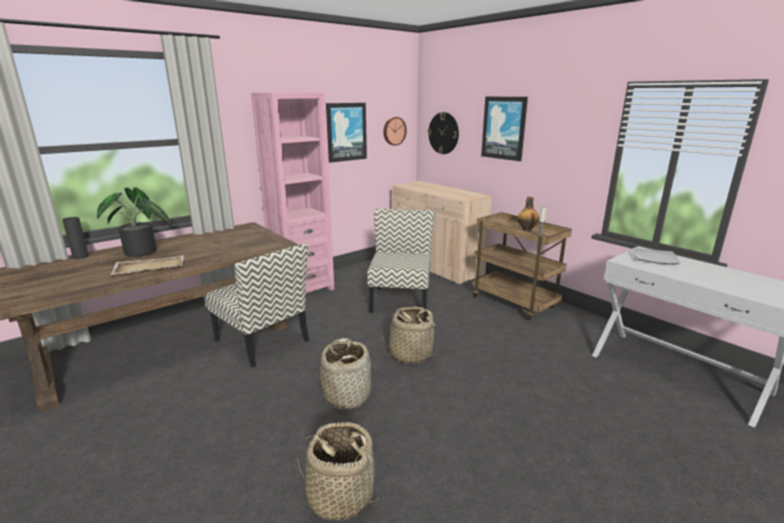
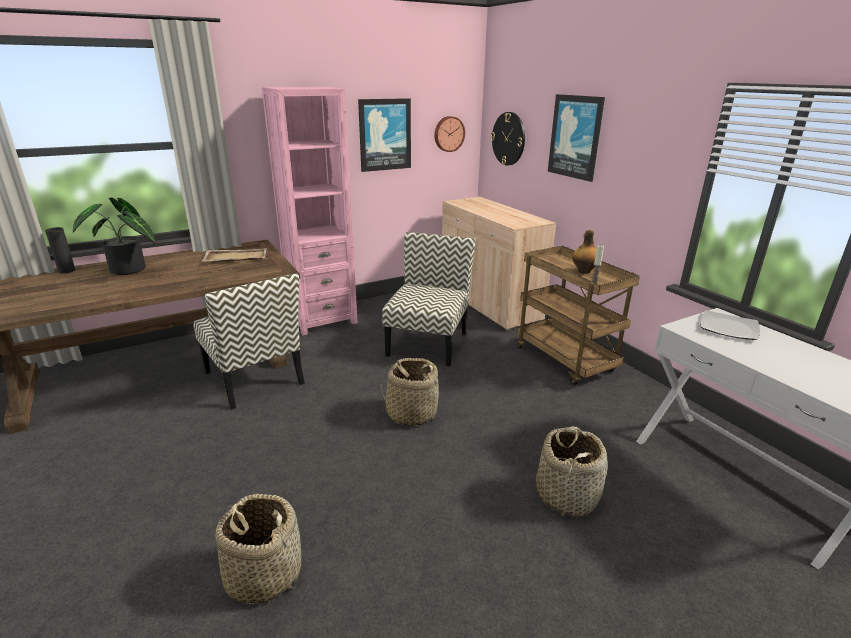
camera: 10 degrees right, 5 degrees up
beige tray [110,255,184,275] -> beige tray moved to [201,248,267,262]
basket [320,338,371,410] -> basket moved to [536,426,608,518]

